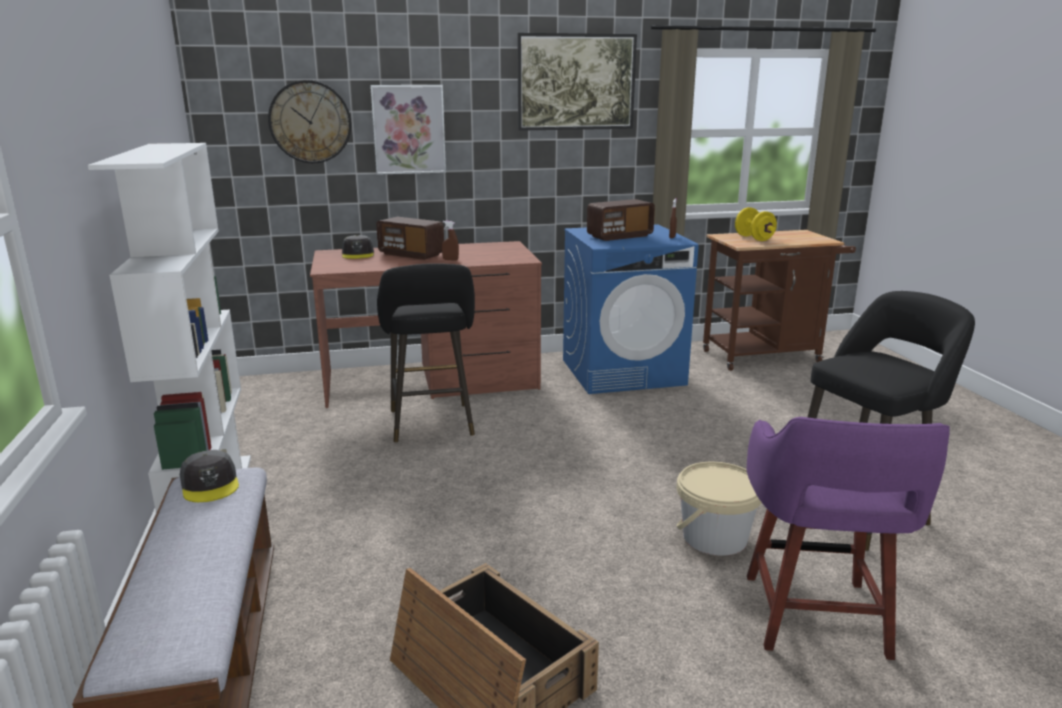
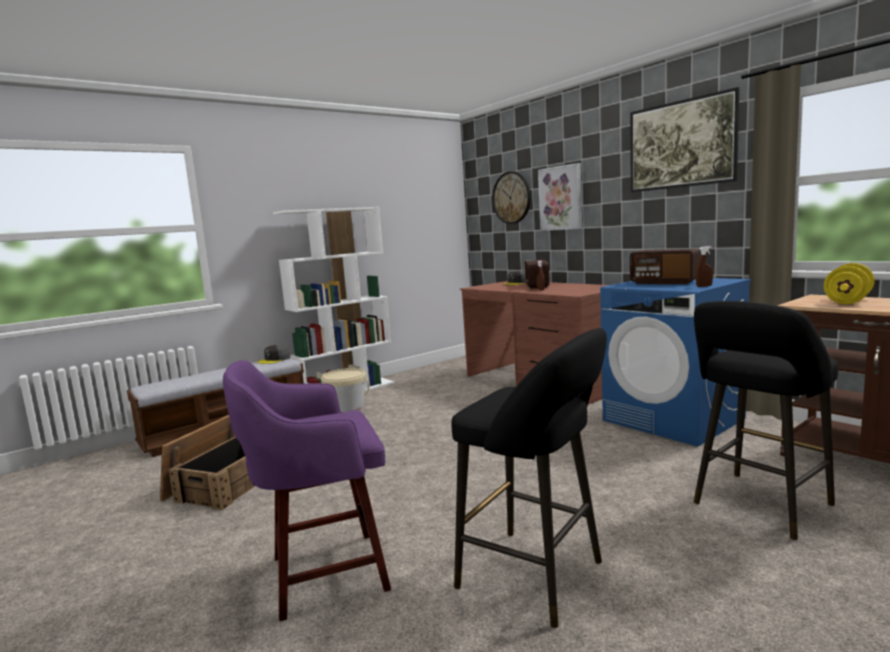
camera: 65 degrees right, 10 degrees down
black stool [377,263,475,442] -> black stool moved to [694,301,838,540]
beige bucket [676,462,762,556] -> beige bucket moved to [321,368,370,412]

